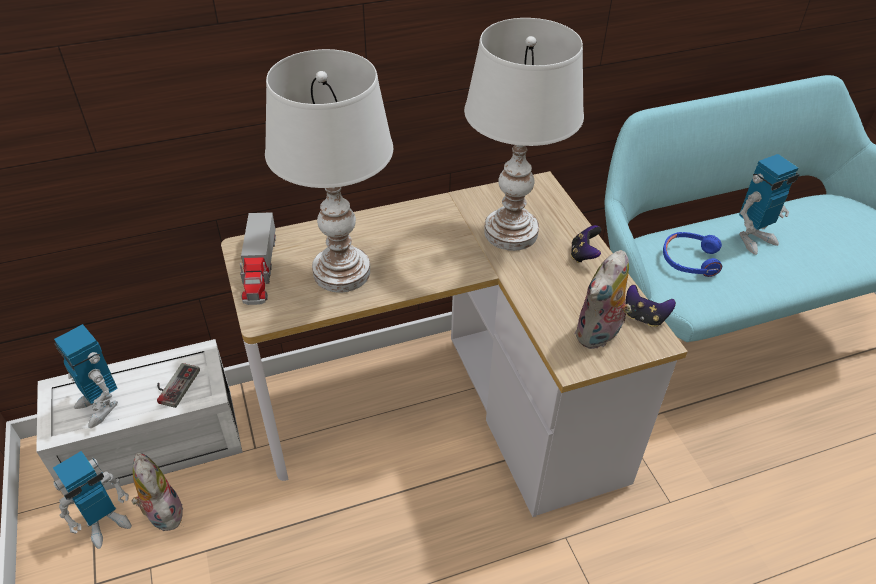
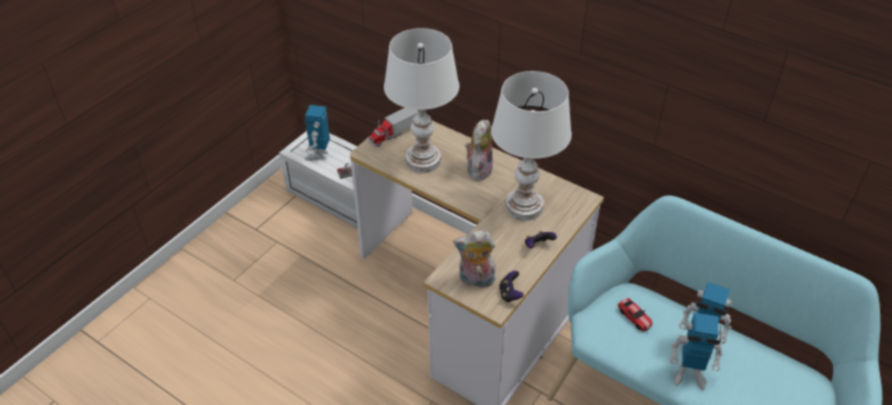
camera: 55 degrees right, 0 degrees up
toy robot [53,451,132,549] -> toy robot moved to [670,313,723,390]
plush toy [132,452,183,531] -> plush toy moved to [465,119,493,181]
blue headphones [663,232,722,277] -> toy car [618,298,653,331]

